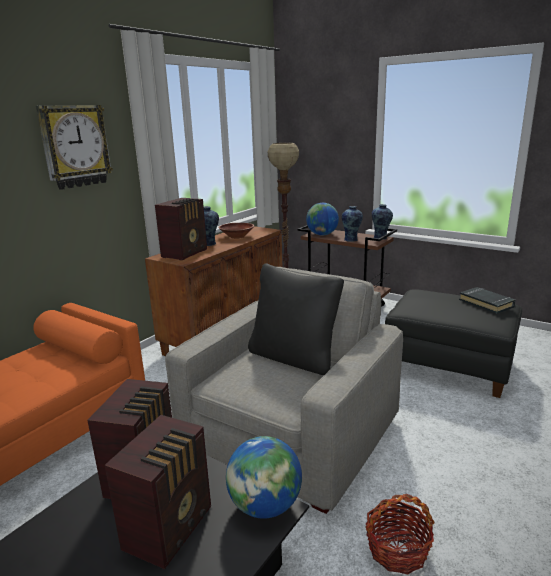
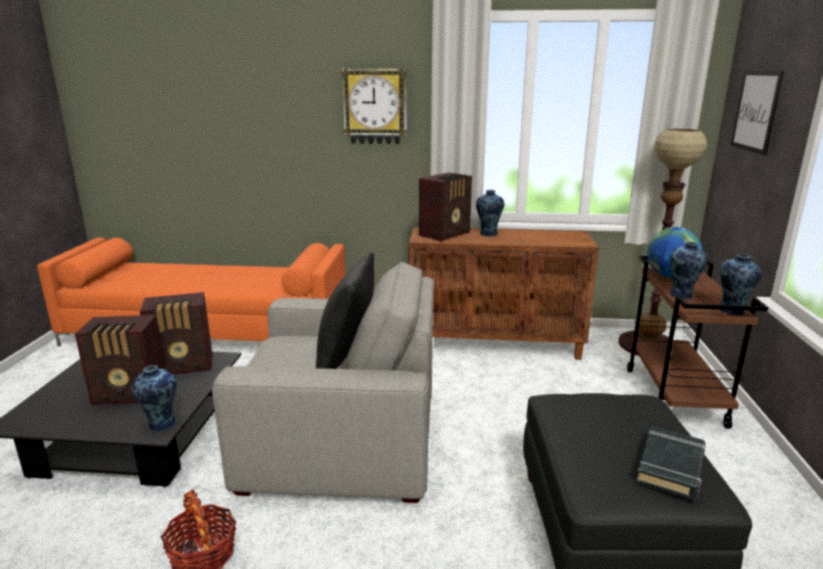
camera: 60 degrees right, 0 degrees up
radio [155,198,207,261] -> radio turned 45 degrees counterclockwise [419,172,472,242]
brown bowl [218,223,254,239] -> none
globe [226,436,302,519] -> vase [131,365,176,432]
none -> picture [730,71,784,155]

